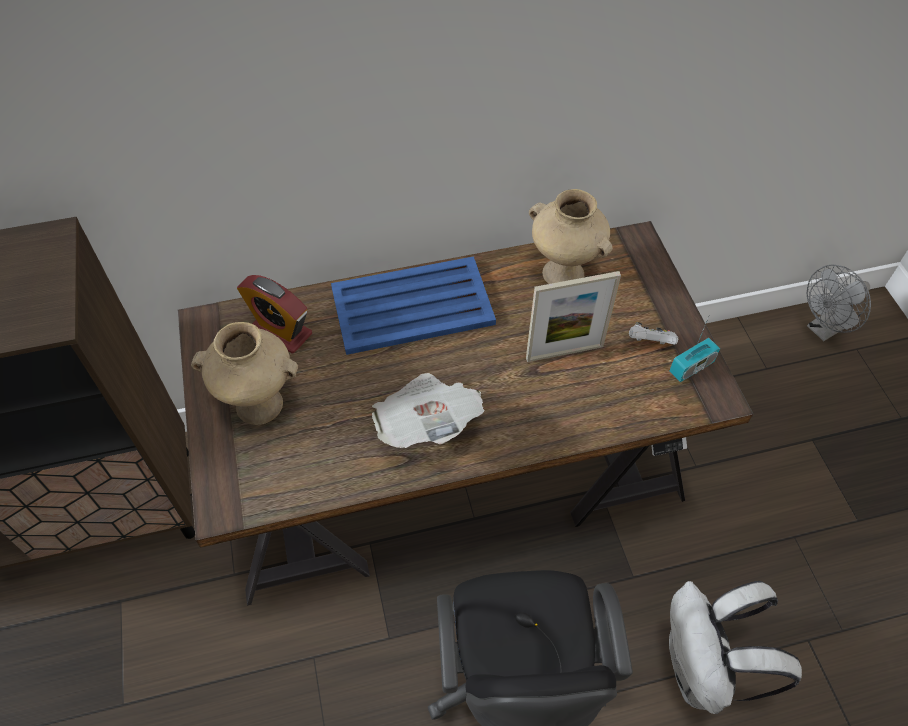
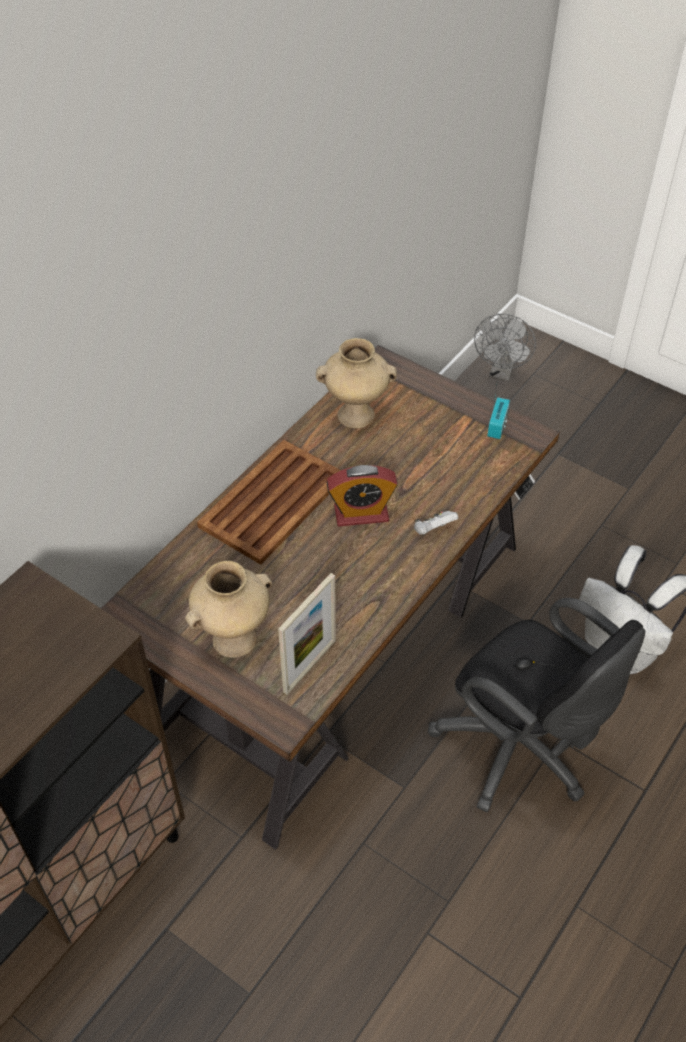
camera: 40 degrees left, 5 degrees down
alarm clock [237,275,312,353] -> alarm clock moved to [327,465,398,526]
blue tray [331,256,496,355] -> brown tray [197,440,341,565]
newspaper [372,373,484,448] -> none
picture frame [526,271,621,362] -> picture frame moved to [278,573,336,695]
white game controller [629,322,678,345] -> white game controller moved to [414,511,458,535]

